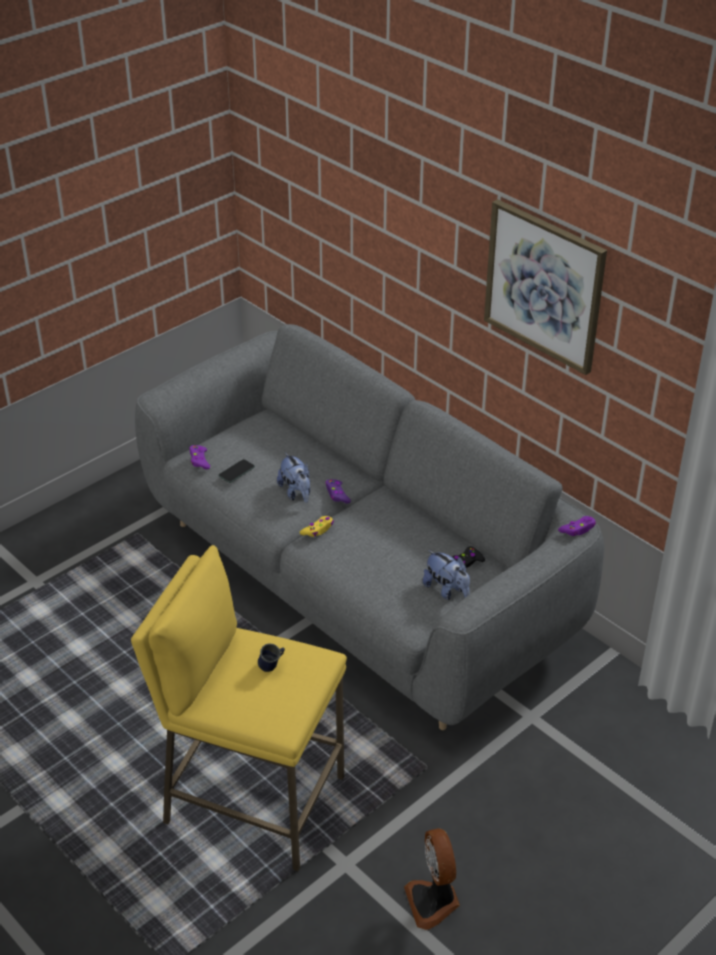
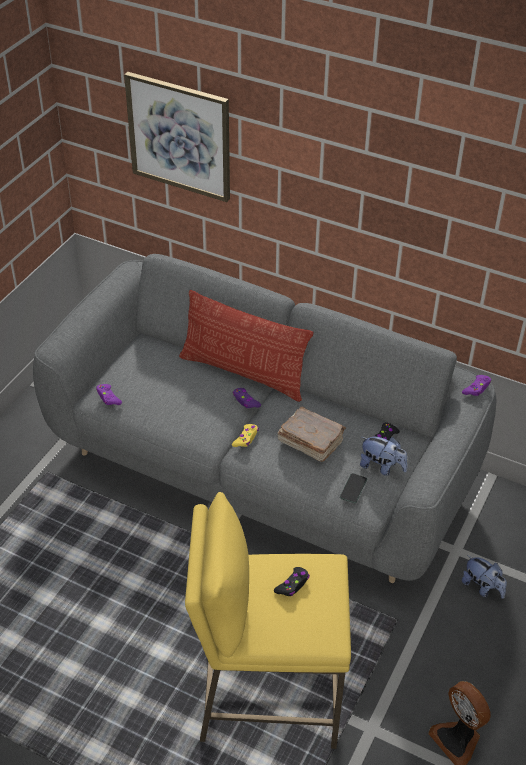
camera: 20 degrees left, 5 degrees up
phone [218,459,255,483] -> phone moved to [340,473,367,503]
blue mug [258,644,285,672] -> black game controller [274,567,310,596]
plush toy [277,452,310,503] -> plush toy moved to [462,555,507,599]
picture [484,199,607,375] -> picture moved to [124,72,230,202]
none -> pillow [179,290,313,402]
none -> brown book [278,407,346,462]

